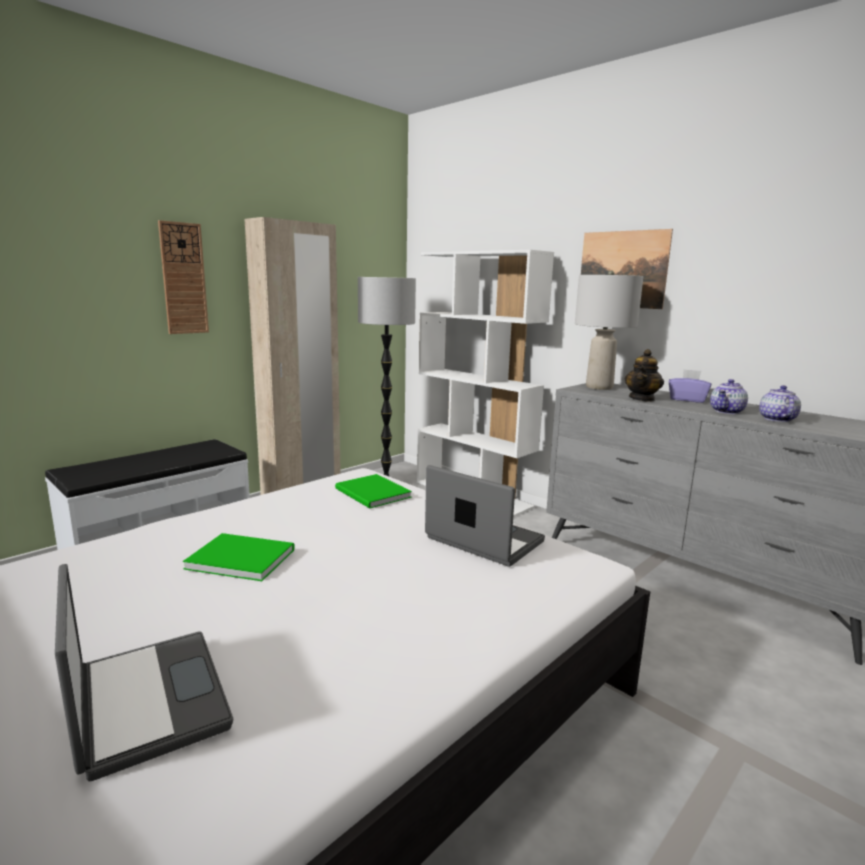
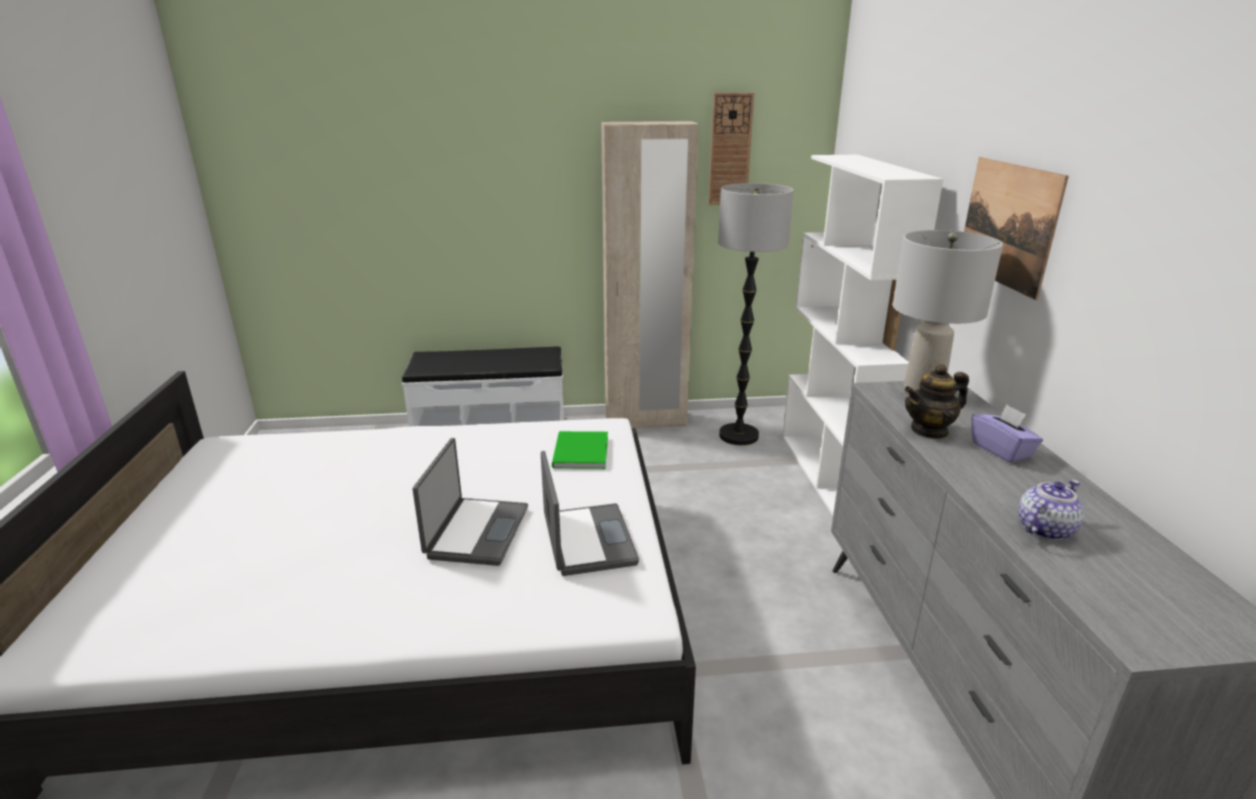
camera: 40 degrees right, 10 degrees up
laptop [55,564,233,782] -> laptop moved to [413,438,528,566]
wall clock [158,220,209,334] -> wall clock moved to [709,93,754,205]
green book [183,533,295,581] -> none
teapot [710,379,748,414] -> none

